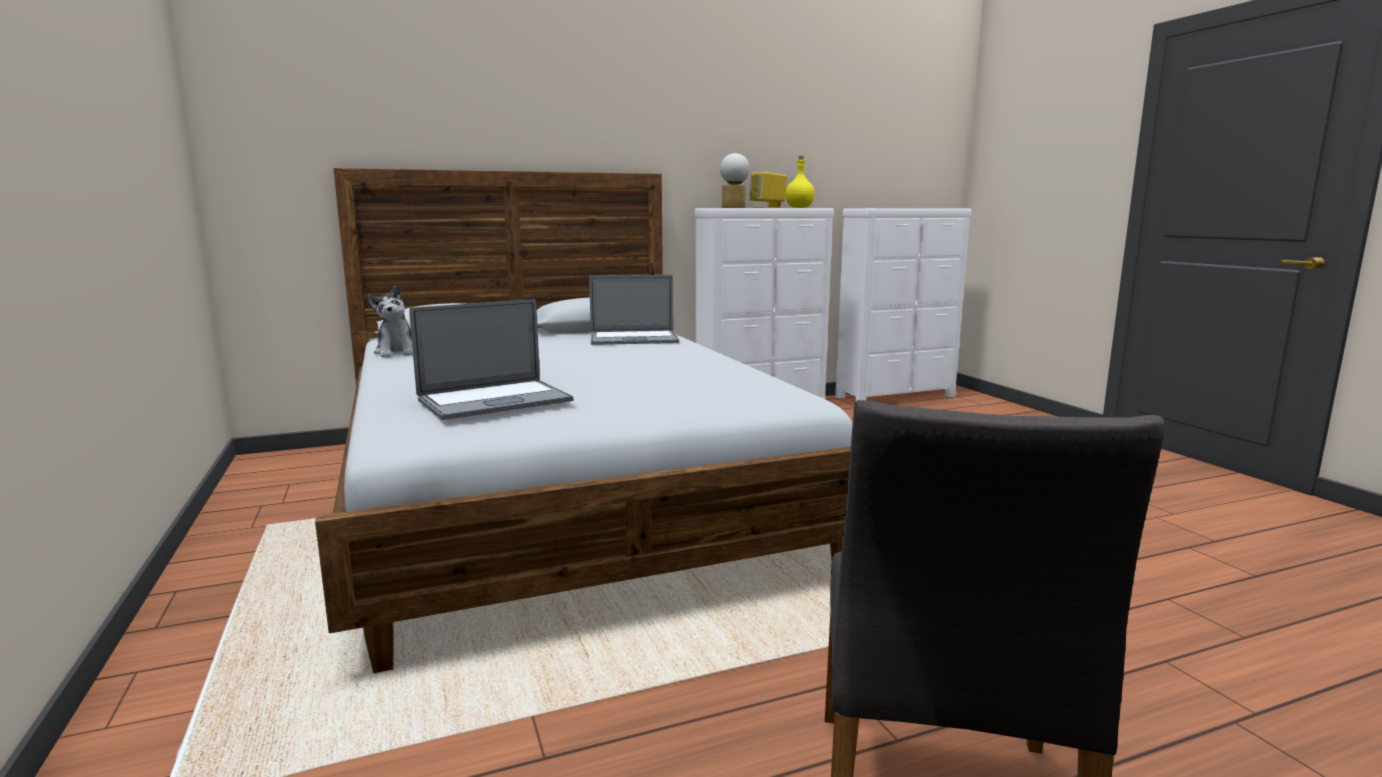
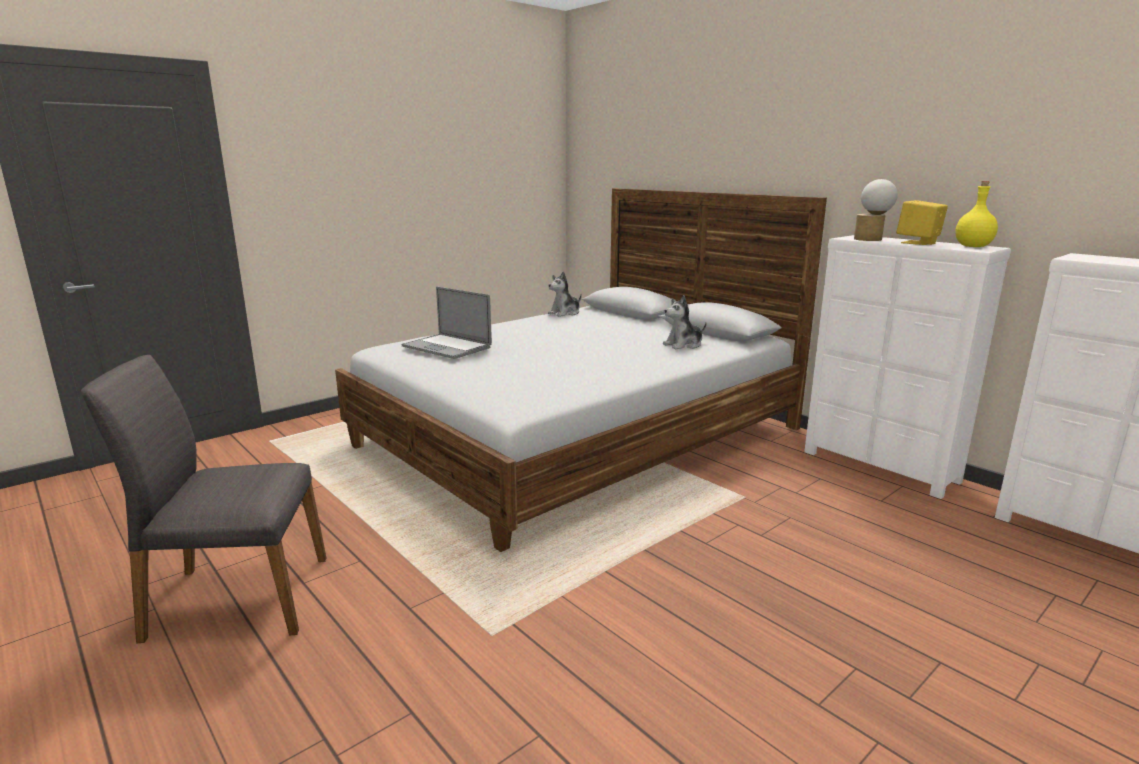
camera: 70 degrees right, 5 degrees up
laptop [589,275,679,345] -> plush toy [663,295,707,349]

